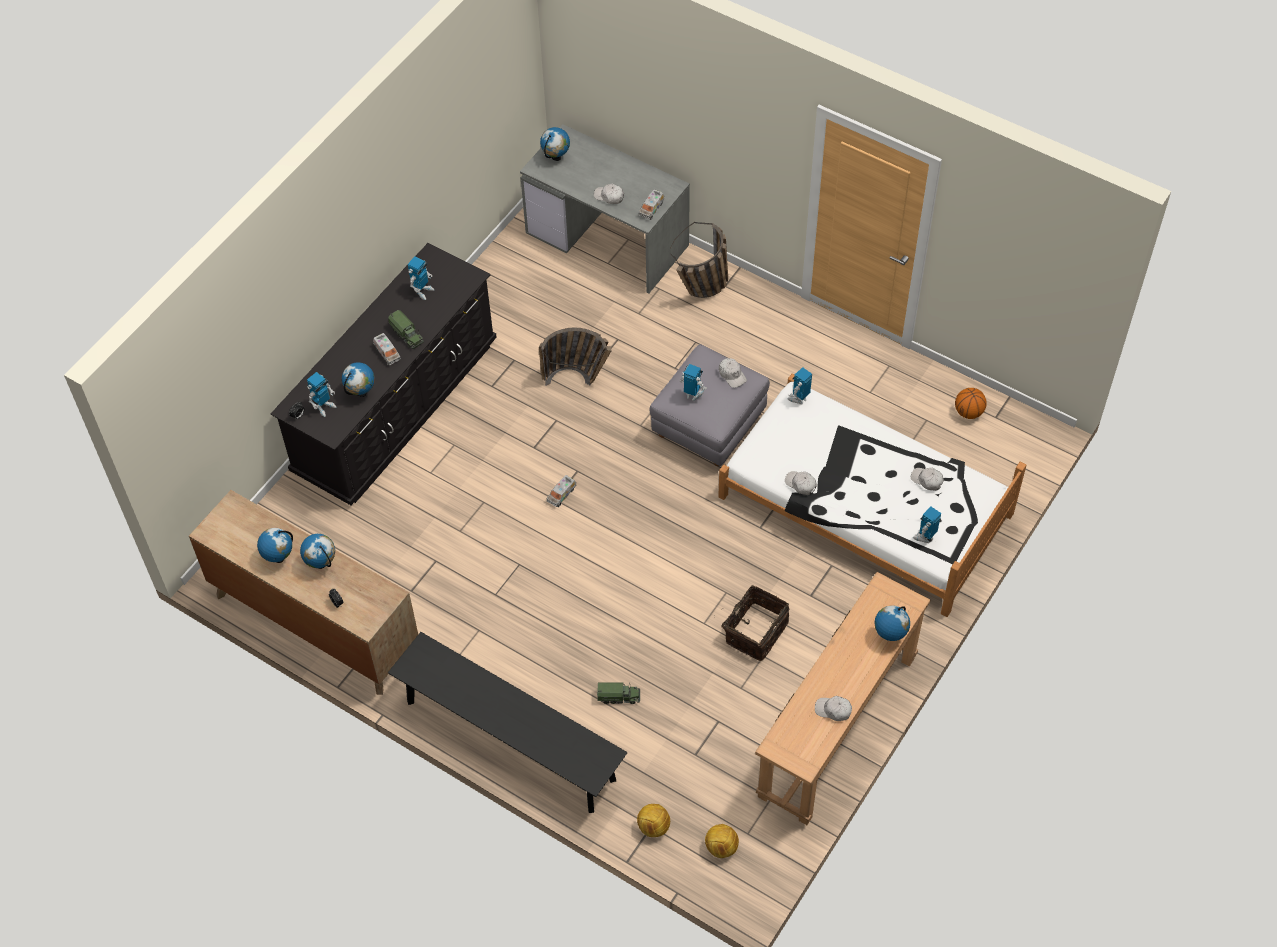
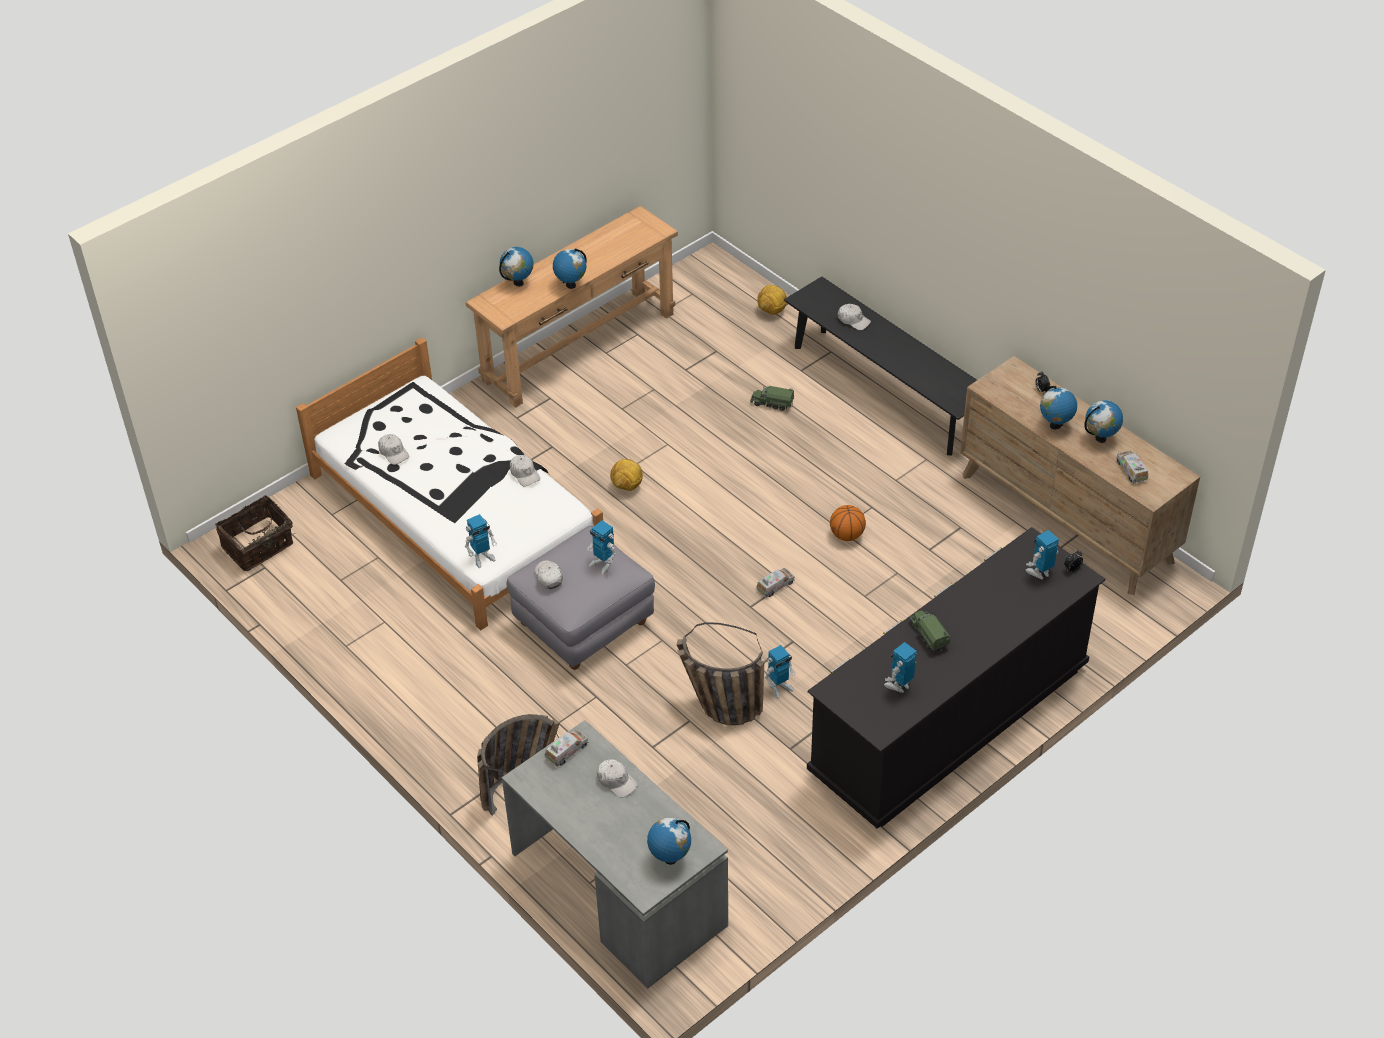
camera: 165 degrees left, 10 degrees down
globe [342,362,375,397] -> globe moved to [553,248,587,289]
toy truck [373,333,401,366] -> toy truck moved to [1116,451,1148,484]
football [705,824,739,858] -> football moved to [610,459,643,491]
basket [714,585,789,661] -> basket moved to [215,495,293,571]
white cap [815,696,852,721] -> white cap moved to [838,304,871,330]
toy robot [913,506,941,543] -> toy robot moved to [765,645,796,699]
basketball [955,388,987,419] -> basketball moved to [830,505,866,541]

